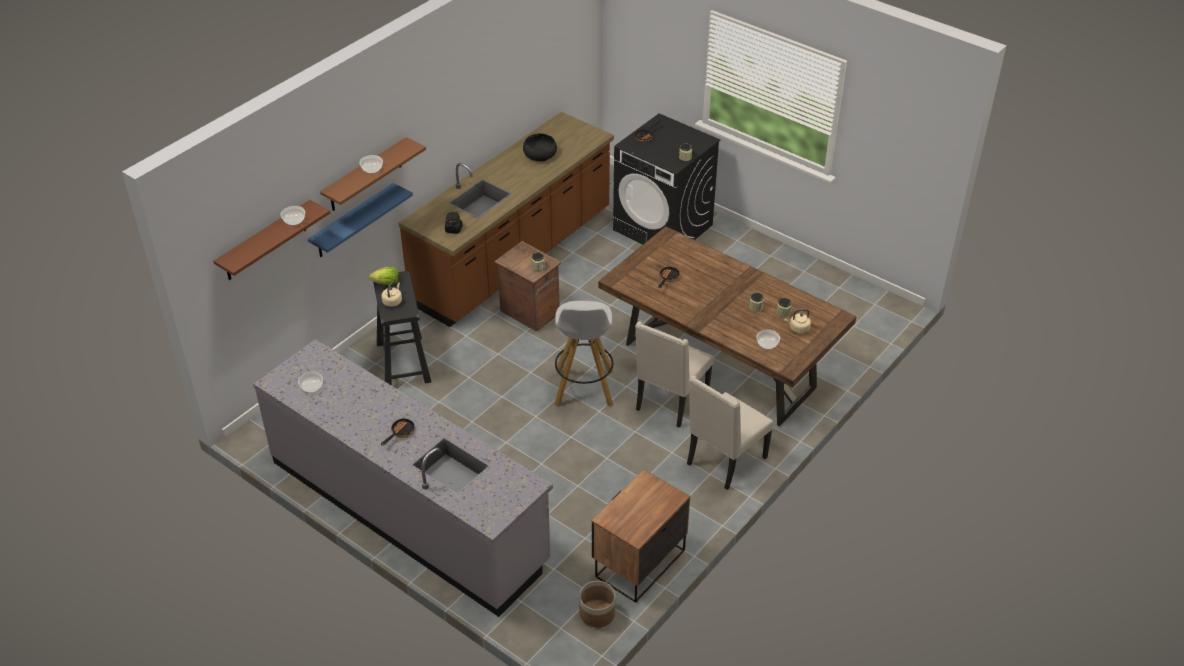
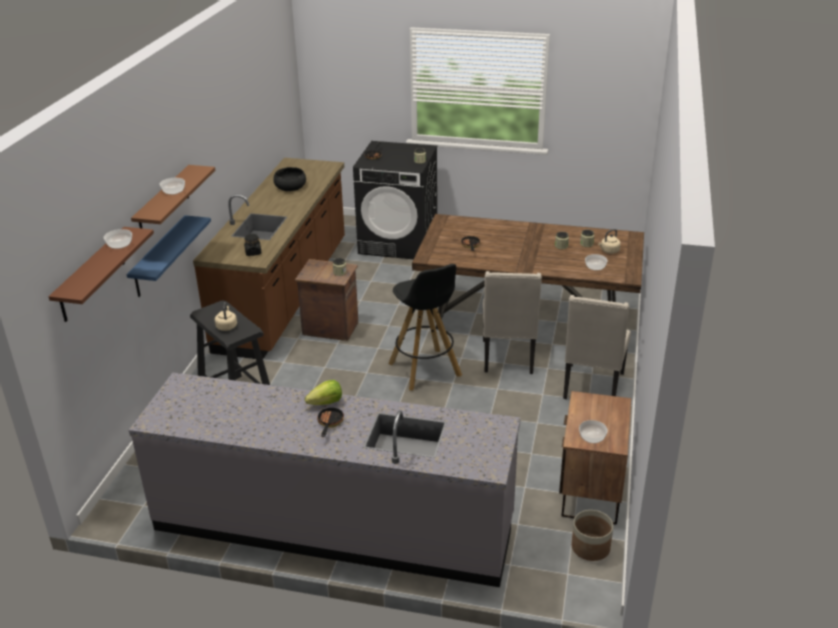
camera: 25 degrees left, 10 degrees down
bowl [298,372,323,393] -> bowl moved to [579,420,608,443]
lettuce [368,267,399,285] -> lettuce moved to [305,380,342,405]
white stool [554,301,613,406] -> black stool [388,264,462,391]

